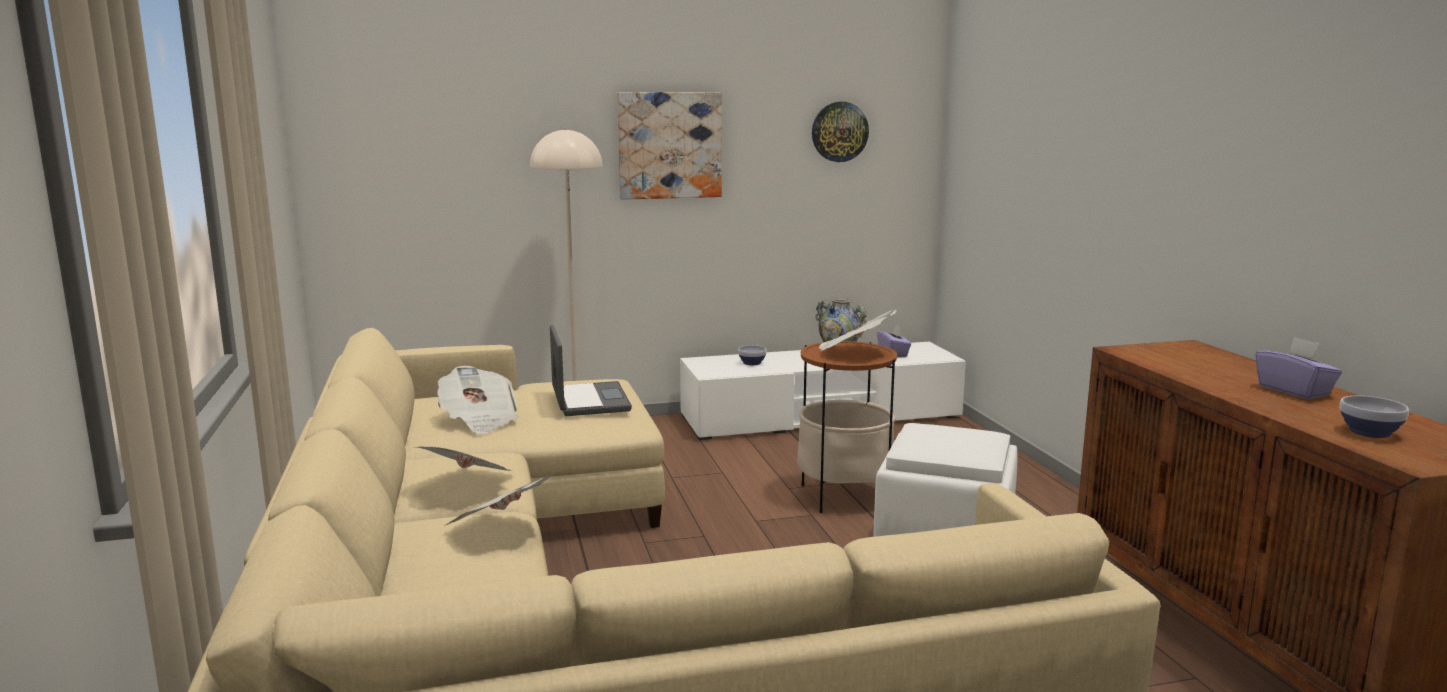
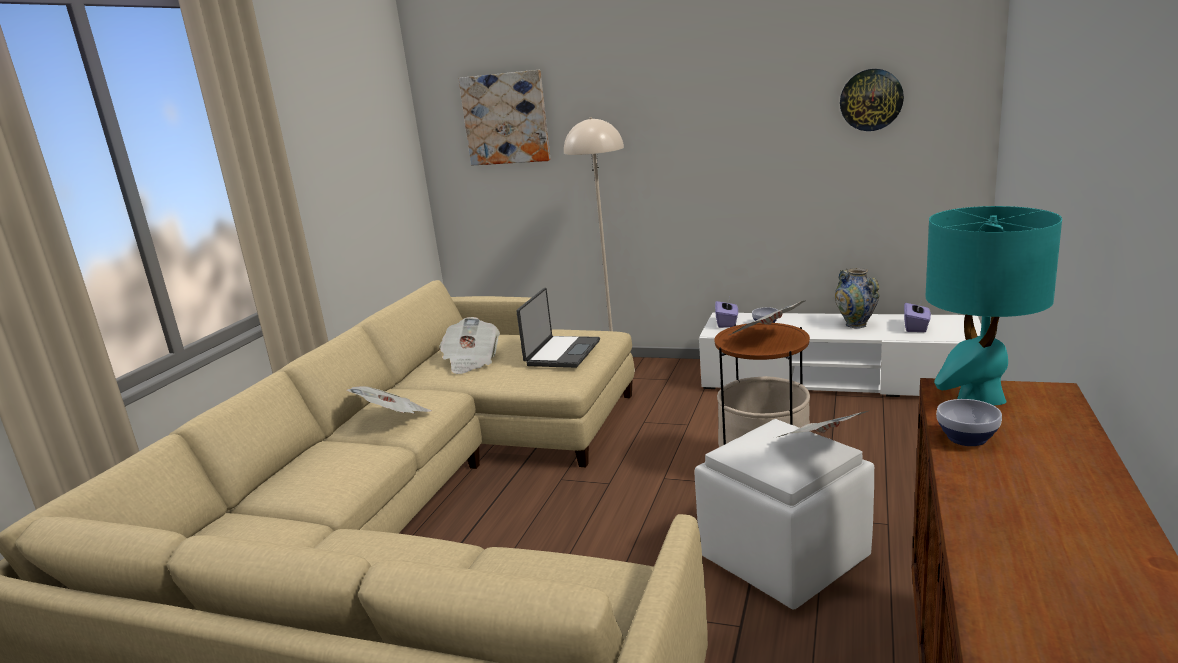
camera: 35 degrees right, 5 degrees up
newspaper [444,475,553,526] -> newspaper moved to [778,411,868,437]
picture [617,92,722,200] -> picture moved to [458,70,551,165]
purple tissue box [1255,337,1342,399] -> purple tissue box moved to [715,297,738,328]
bowl [1340,395,1409,438] -> bowl moved to [936,399,1002,446]
none -> turquoise table lamp [925,206,1062,405]

